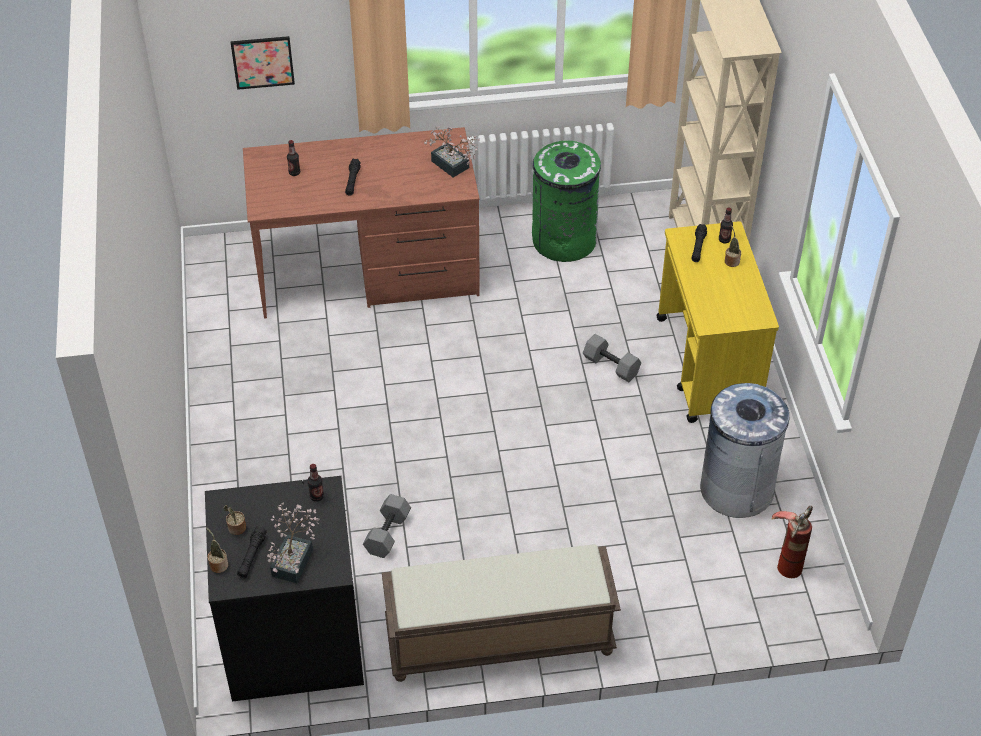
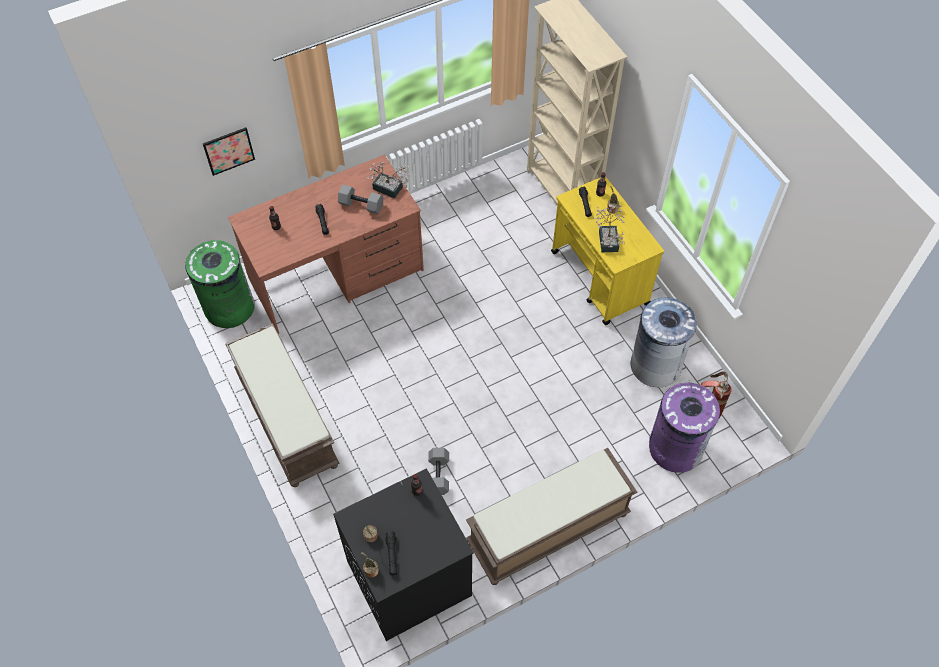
camera: 20 degrees left, 10 degrees up
potted plant [267,502,320,583] -> potted plant moved to [594,205,625,252]
green trash can [532,141,601,262] -> green trash can moved to [185,240,255,328]
grey dumbbell [583,334,641,382] -> grey dumbbell moved to [338,185,383,214]
none -> brown bench [225,323,339,487]
none -> purple trash can [649,383,720,473]

